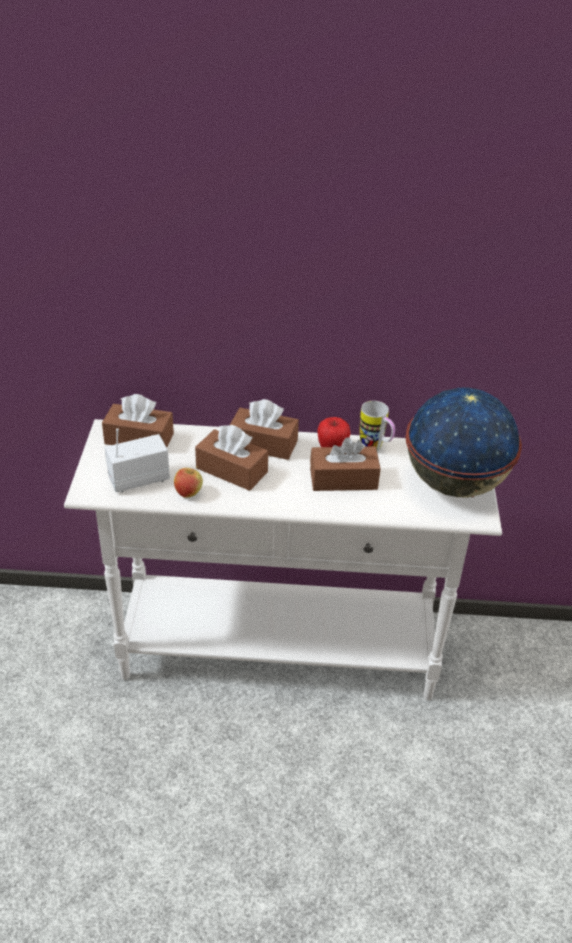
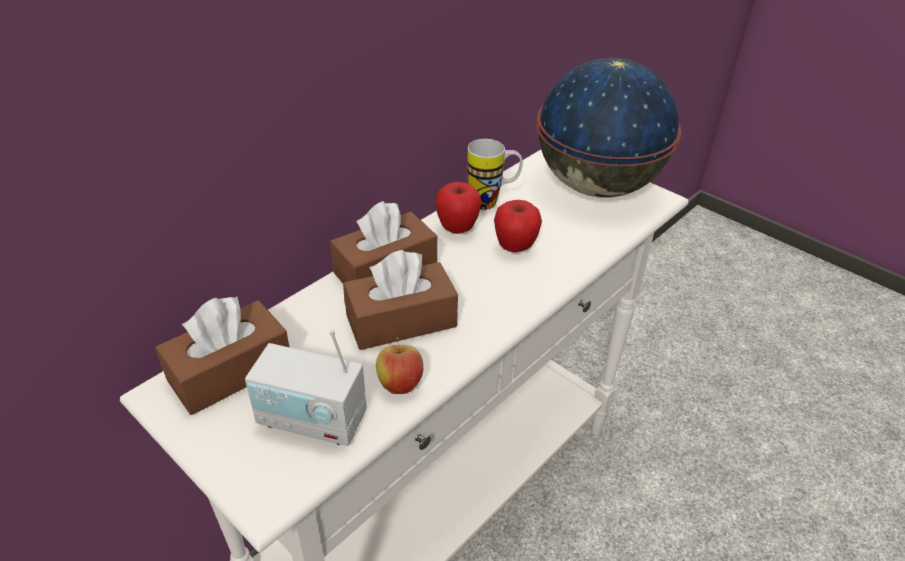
camera: 50 degrees left, 0 degrees up
radio [105,428,170,492] -> radio turned 90 degrees counterclockwise [245,329,367,446]
brown tissue box [310,437,381,491] -> apple [494,200,542,252]

